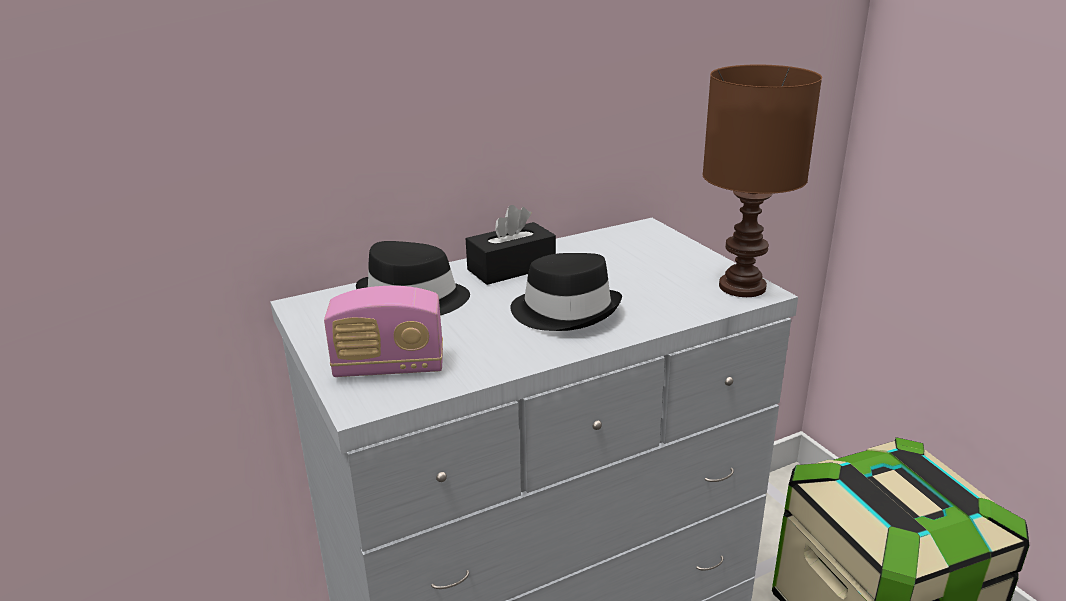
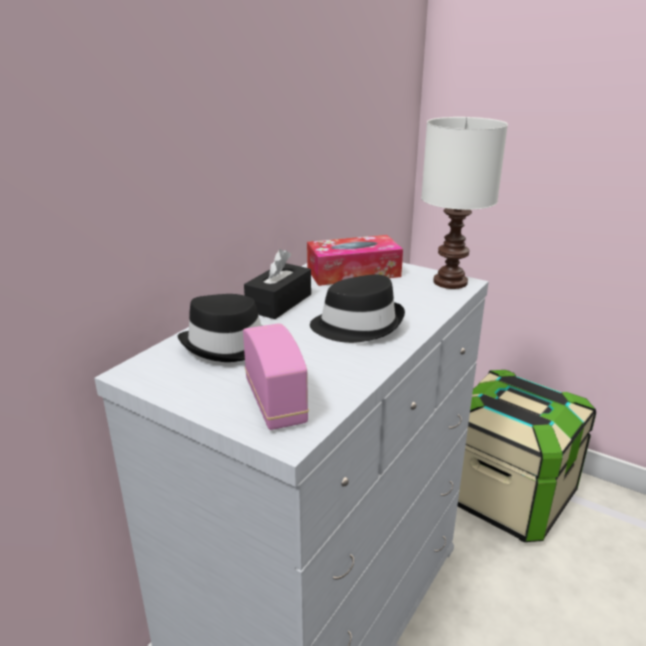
camera: 30 degrees left, 0 degrees up
radio [324,286,443,377] -> radio turned 75 degrees counterclockwise [243,324,309,430]
brown table lamp [702,64,822,297] -> white table lamp [421,117,508,289]
none -> tissue box [307,235,403,286]

